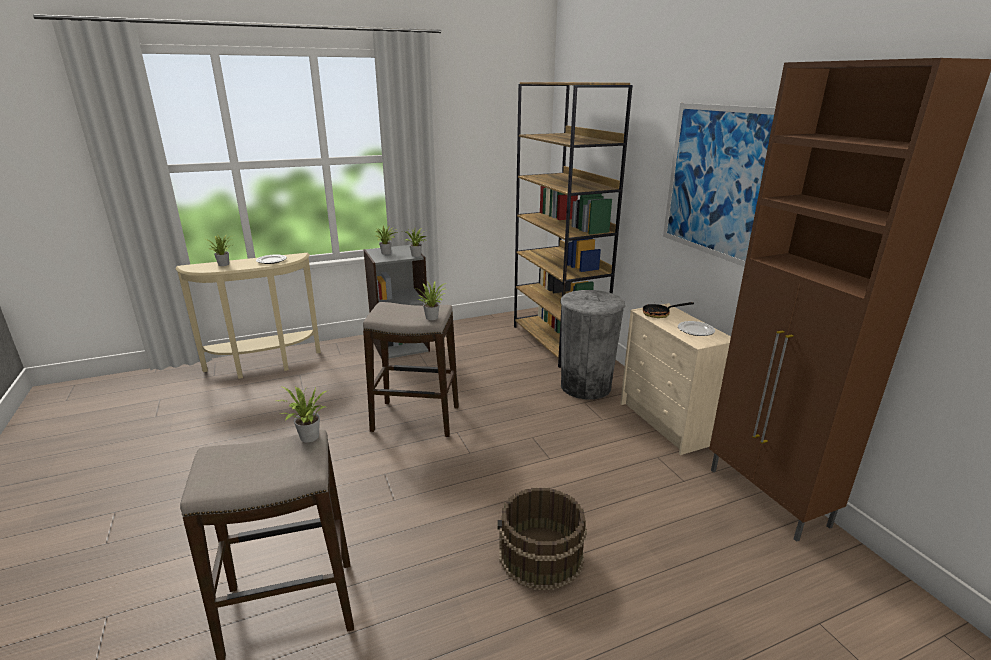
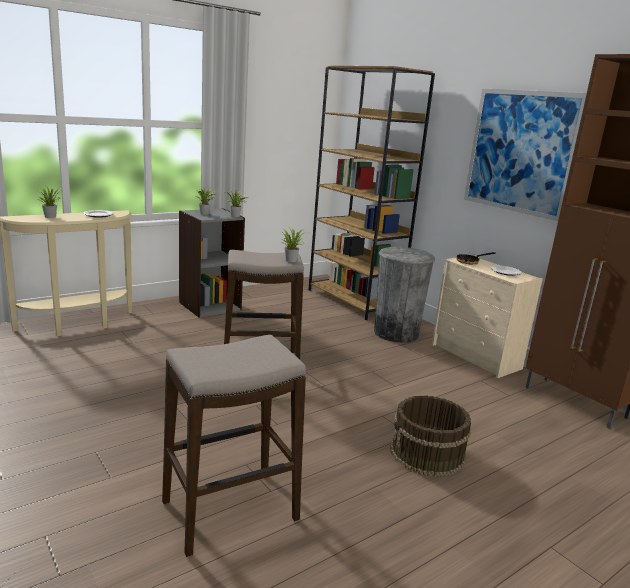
camera: 15 degrees left, 5 degrees down
potted plant [276,386,328,442] -> none

